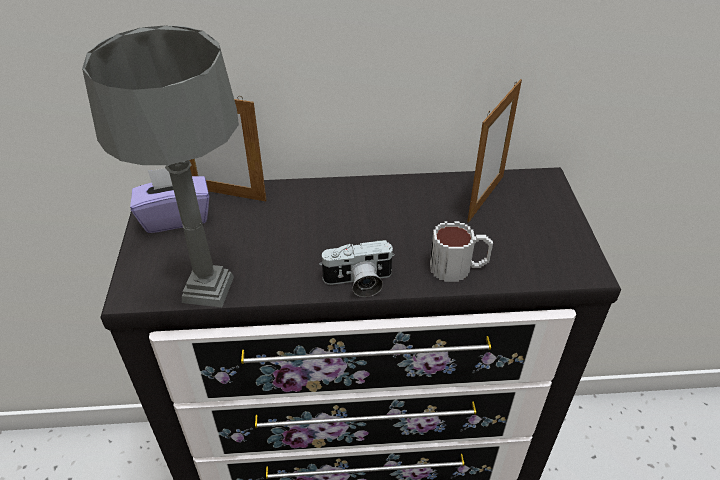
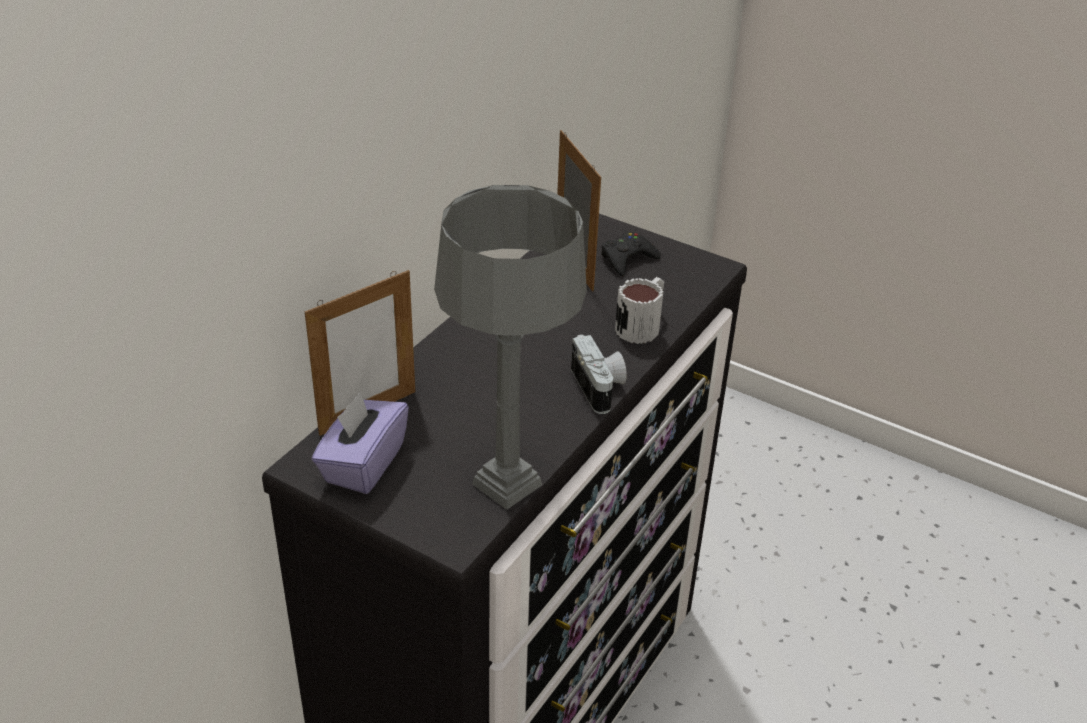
camera: 55 degrees left, 5 degrees down
camera [319,240,395,297] -> camera turned 45 degrees counterclockwise [571,334,627,414]
none -> black game controller [601,232,661,276]

